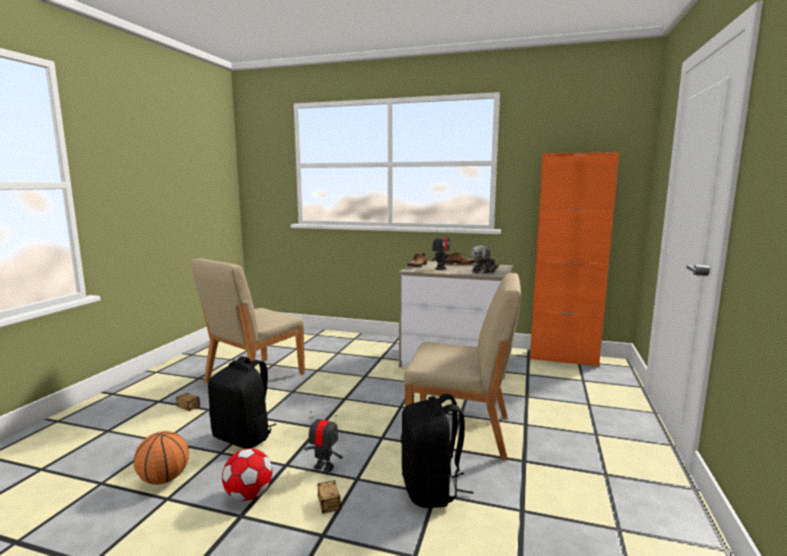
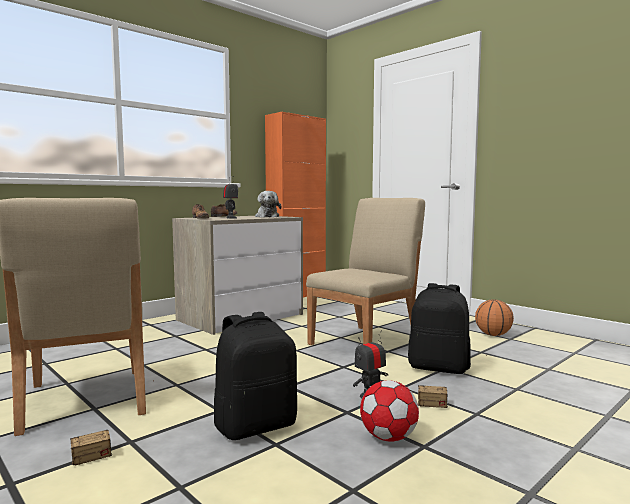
camera: 60 degrees left, 5 degrees down
basketball [134,431,189,484] -> basketball moved to [475,299,514,336]

